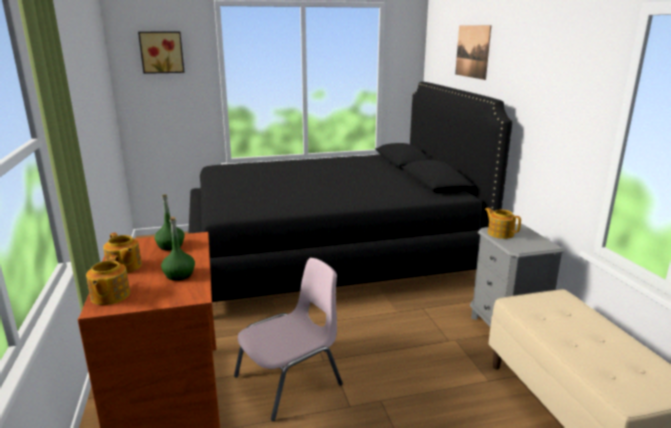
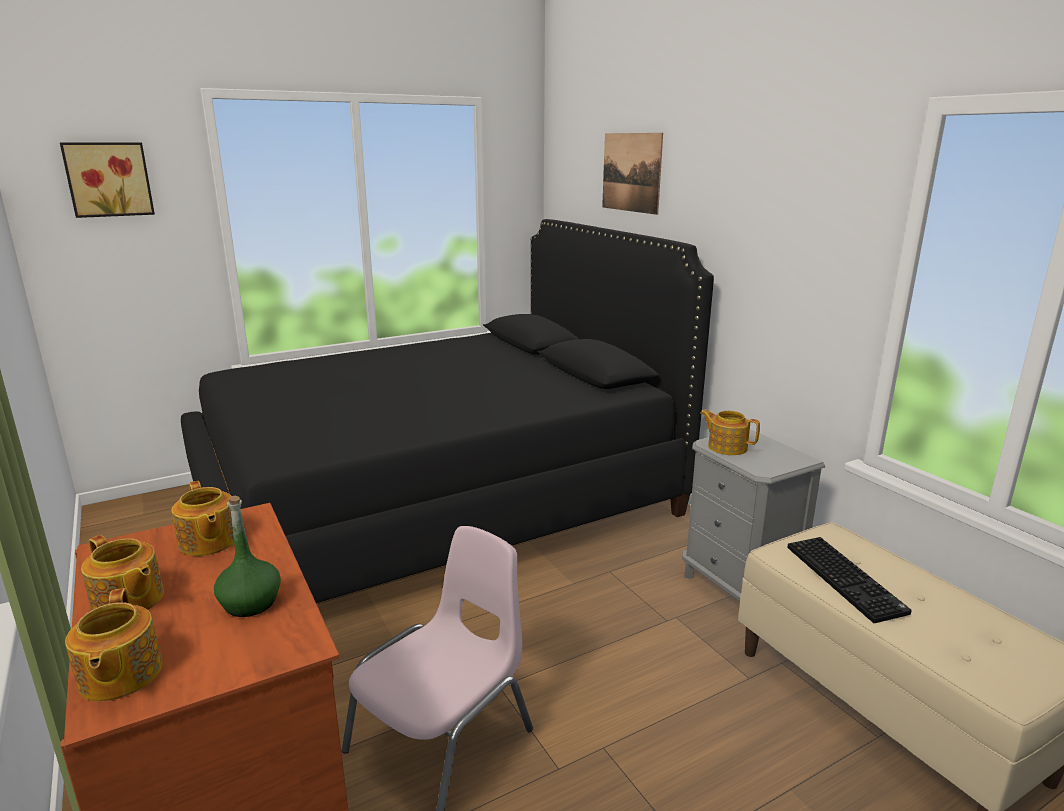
camera: 15 degrees left, 0 degrees up
green bottle [154,194,185,250] -> teapot [171,481,234,556]
none -> keyboard [787,537,912,623]

